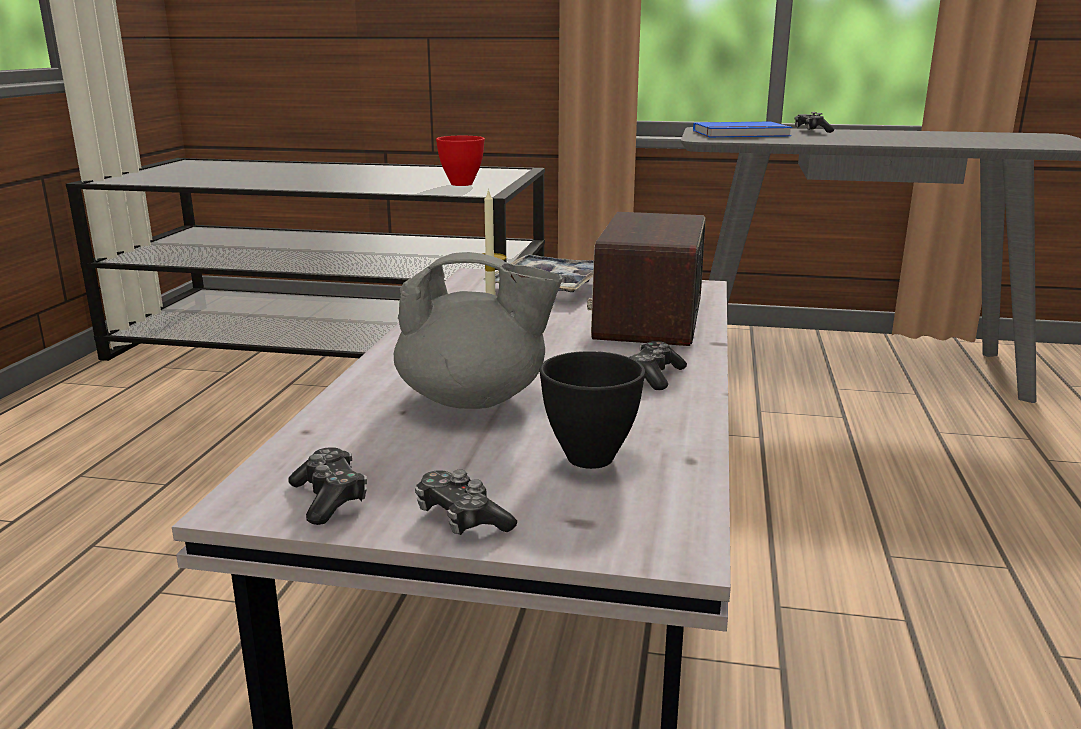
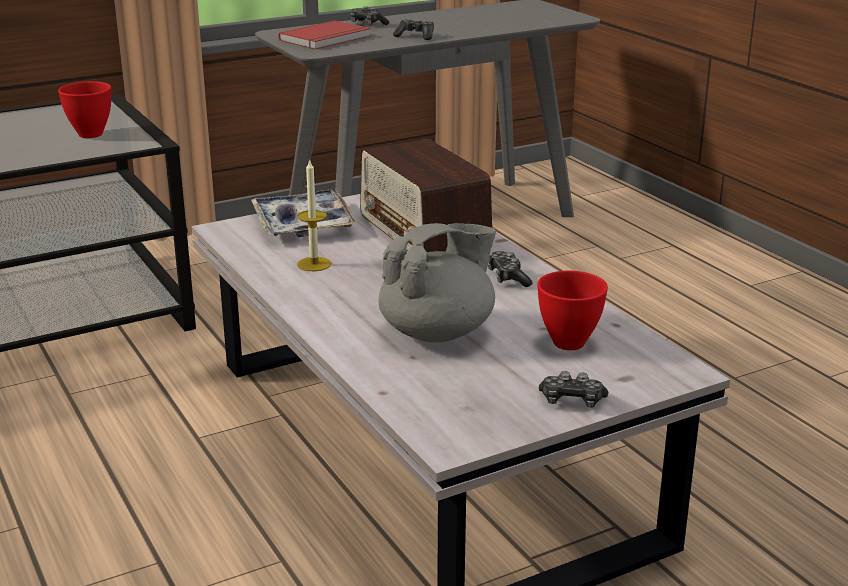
camera: 40 degrees left, 5 degrees up
game controller [288,447,367,525] -> game controller moved to [393,19,434,40]
black bowl [539,351,645,469] -> red bowl [537,271,608,350]
blue book [693,122,792,137] -> red book [278,20,371,49]

